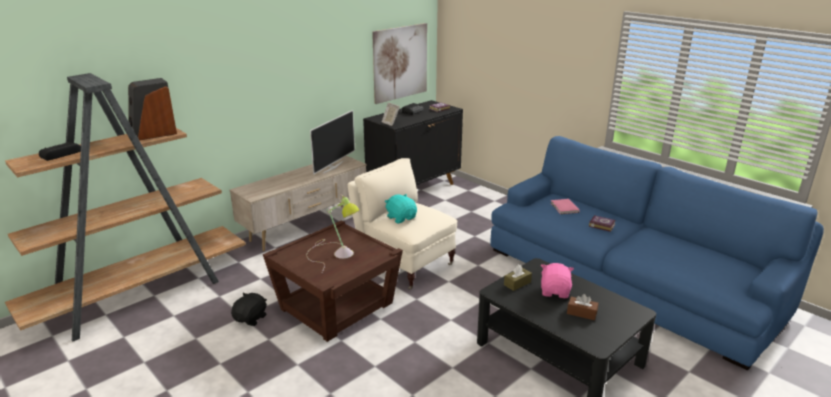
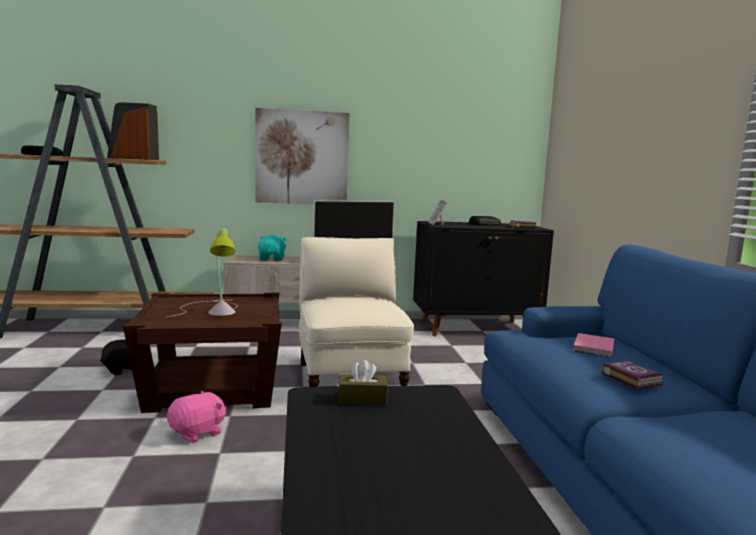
camera: 35 degrees right, 15 degrees down
picture [372,23,427,104] -> picture moved to [255,108,350,204]
turquoise plush toy [385,194,417,224] -> turquoise plush toy moved to [258,235,287,261]
pink plush toy [541,263,574,298] -> pink plush toy moved to [167,390,227,443]
brown tissue box [567,294,598,320] -> none

